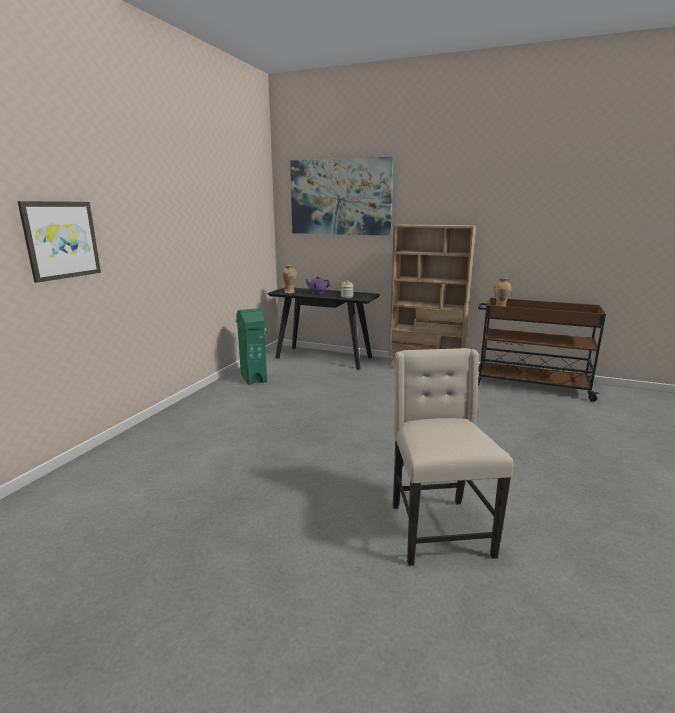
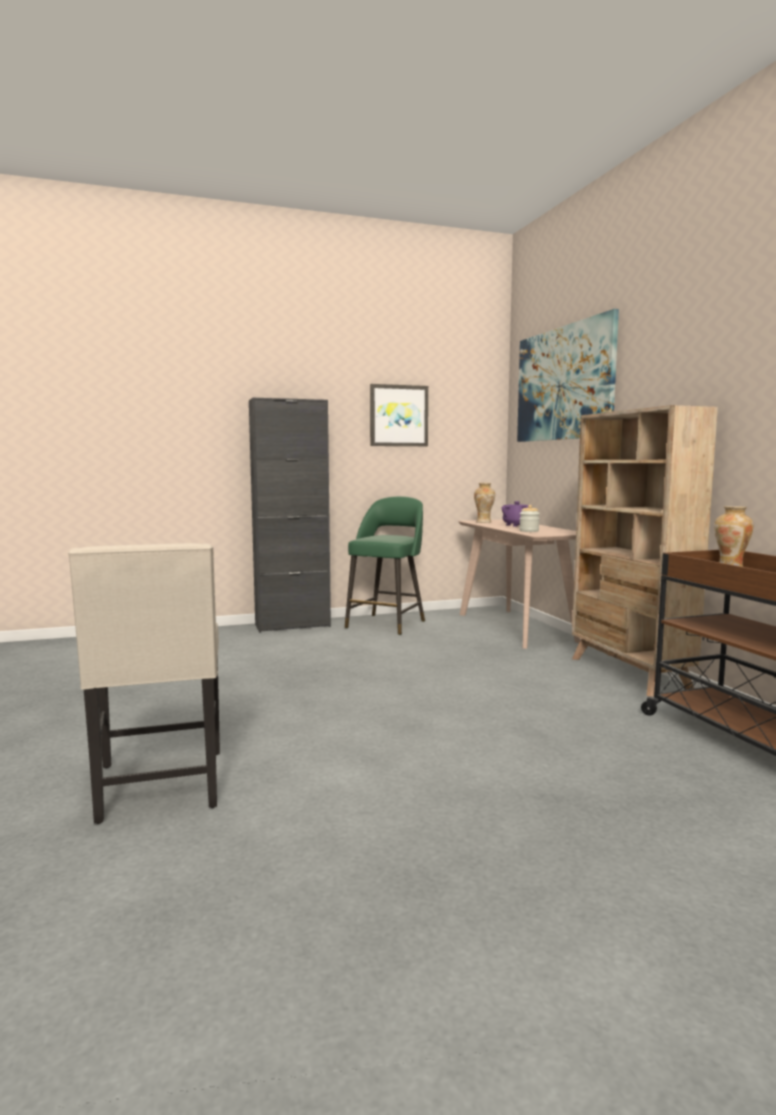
camera: 50 degrees right, 10 degrees down
picture [18,201,101,283] -> picture moved to [370,384,428,446]
green trash can [236,308,267,385] -> green stool [345,496,425,635]
black console table [267,287,380,370] -> beige console table [458,519,581,649]
beige chair [393,348,513,565] -> beige chair turned 120 degrees clockwise [68,543,220,824]
none -> black cabinet [249,398,331,633]

